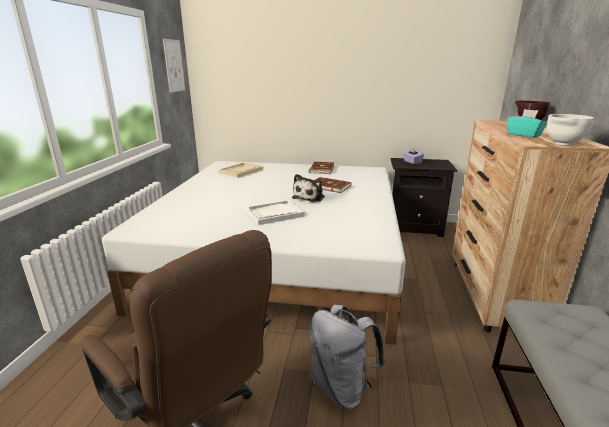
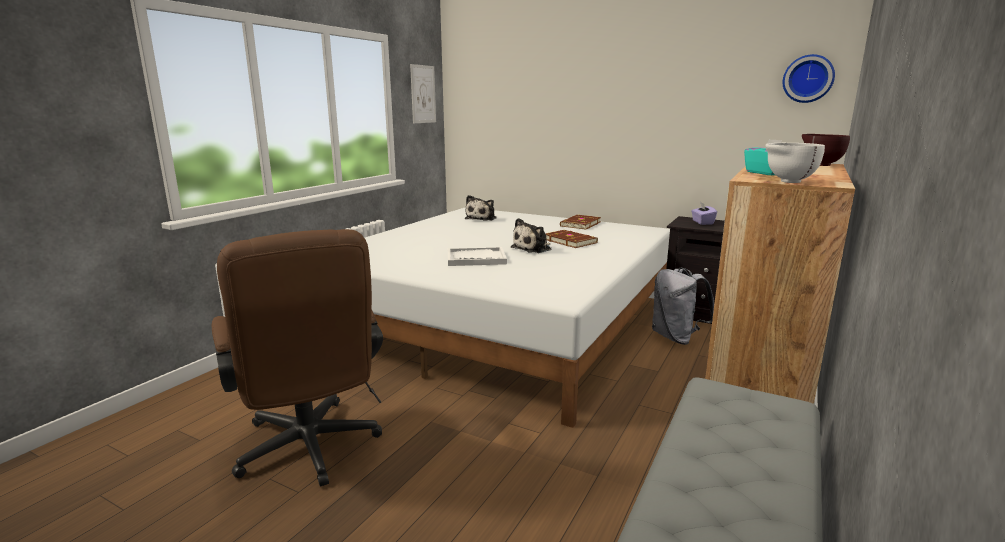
camera: 20 degrees right, 5 degrees down
beige tray [219,162,263,178] -> plush toy [465,195,497,221]
grey backpack [310,305,385,409] -> grey backpack moved to [652,268,714,345]
none -> wall clock [783,54,835,103]

